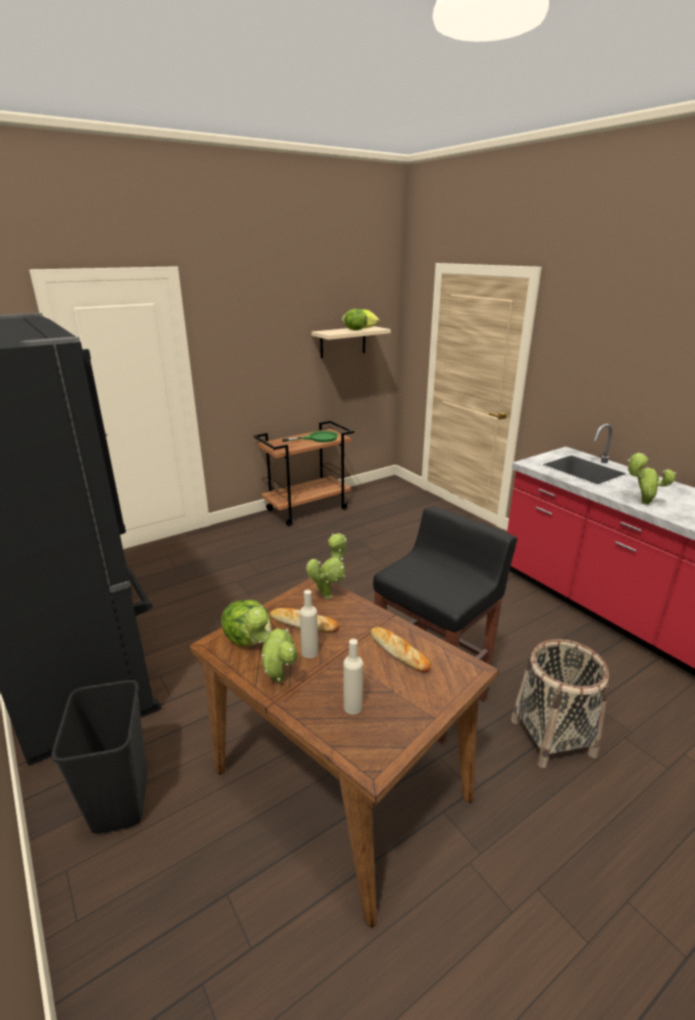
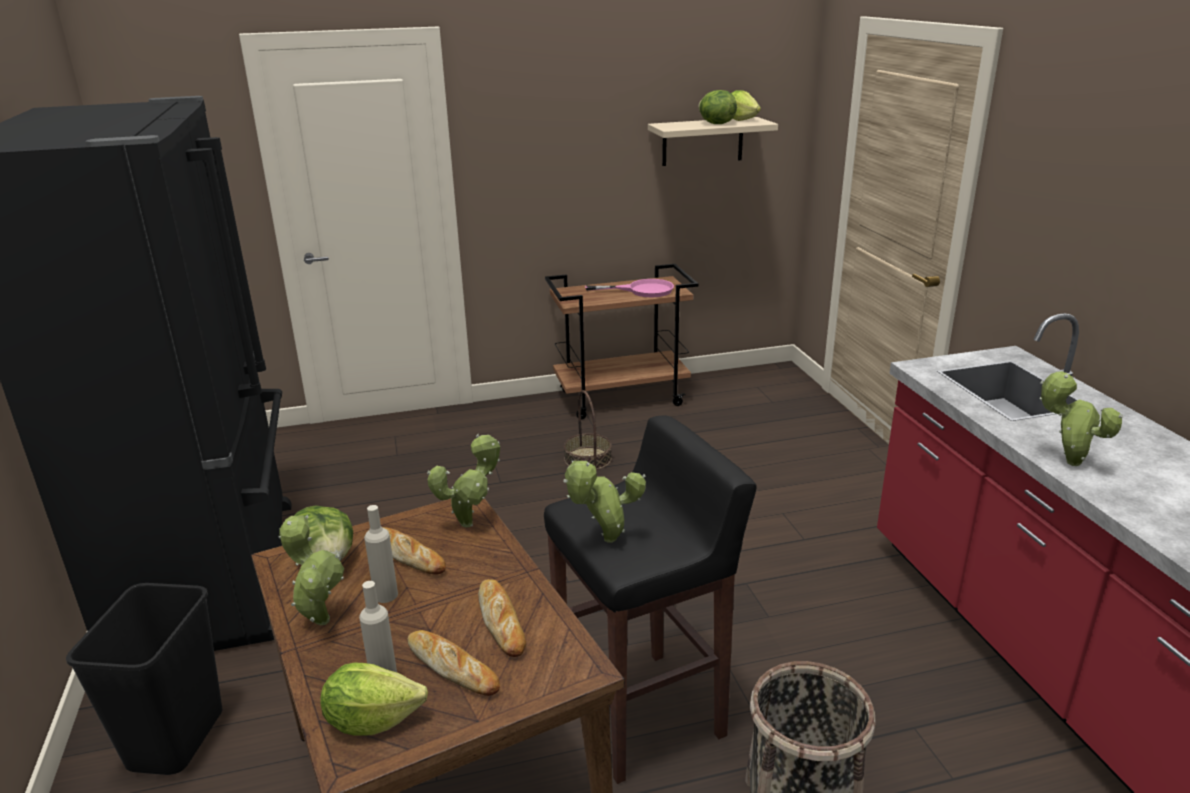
camera: 20 degrees right, 0 degrees up
green frying pan [282,431,338,442] -> pink frying pan [585,279,674,297]
none -> lettuce [320,662,428,736]
none -> bread [407,630,500,696]
none -> basket [564,390,612,470]
none -> potted plant [564,461,646,542]

